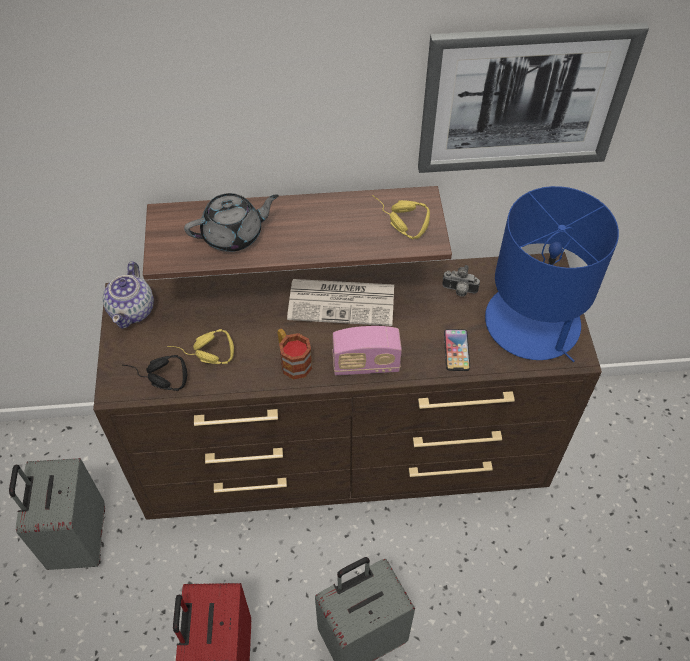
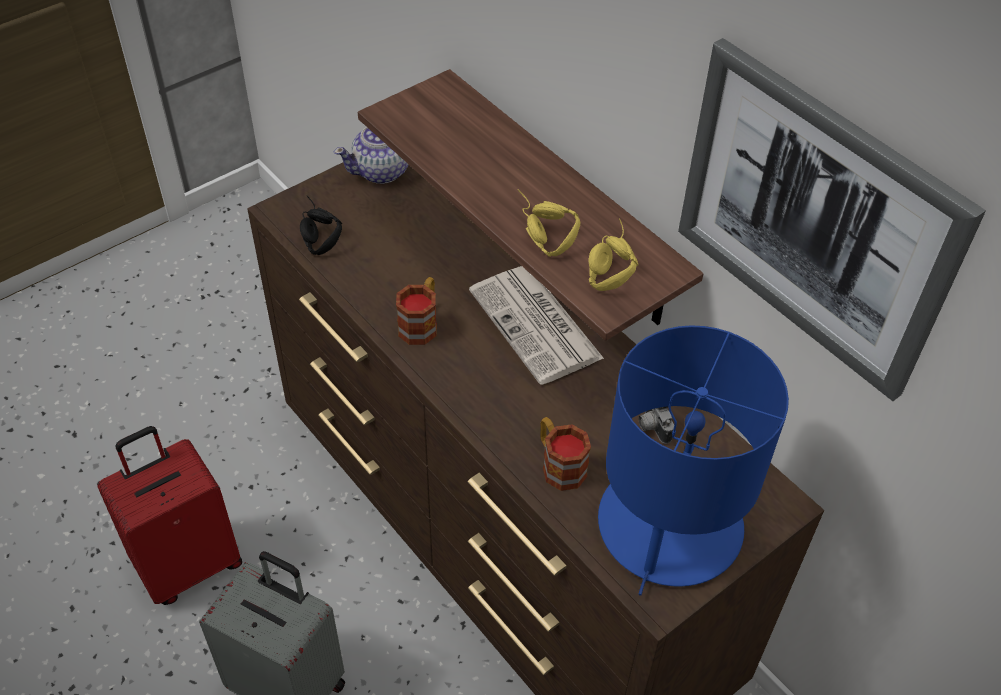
camera: 55 degrees right, 5 degrees down
grey suitcase [9,458,105,570] -> none
yellow headphones [167,329,234,364] -> yellow headphones moved to [518,189,580,257]
grey teapot [184,193,279,252] -> none
radio [332,326,402,376] -> none
phone [444,329,470,371] -> mug [540,417,591,491]

